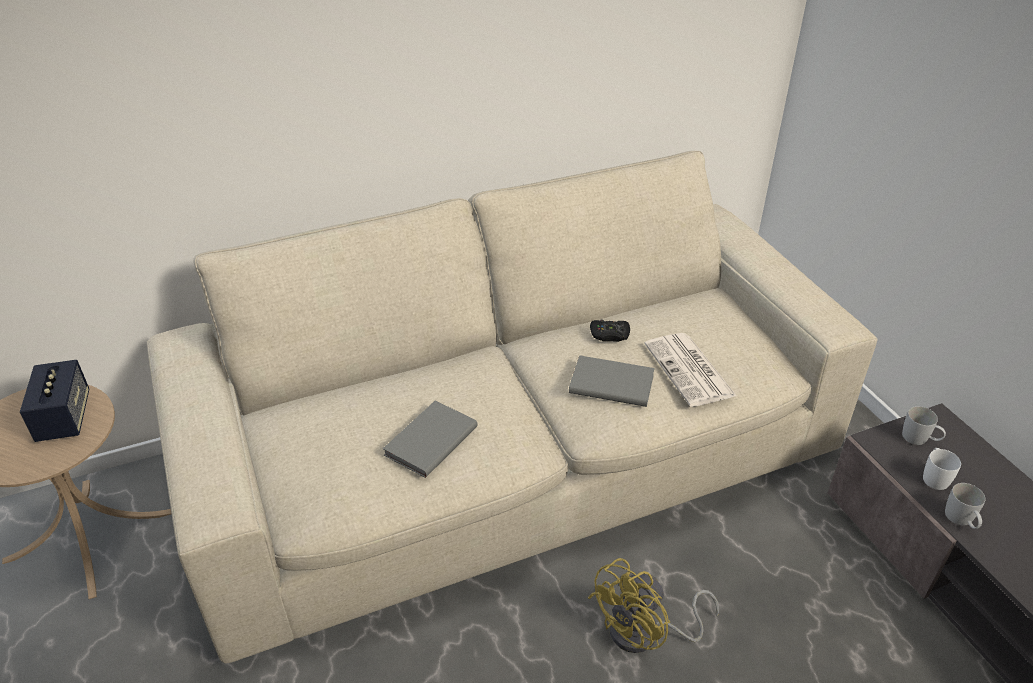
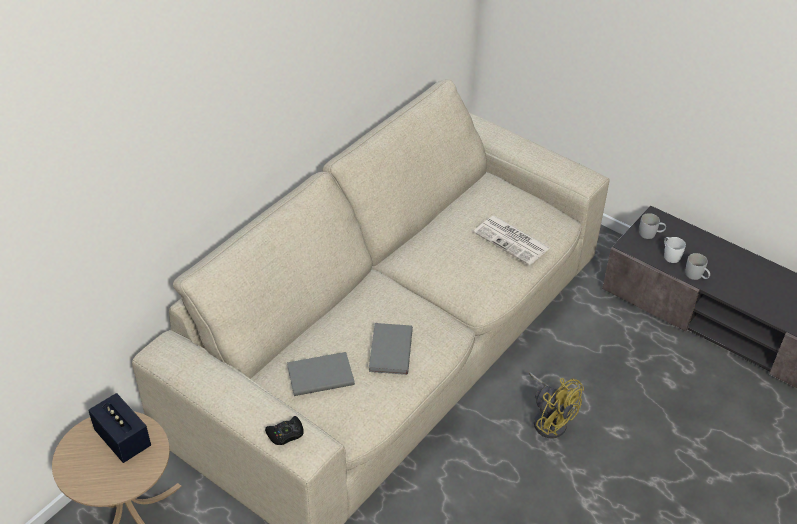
camera: 30 degrees left, 5 degrees up
grey book [569,355,655,407] -> grey book moved to [287,352,355,396]
yellow fan [588,558,719,653] -> yellow fan turned 60 degrees counterclockwise [529,372,584,438]
black game controller [590,319,630,342] -> black game controller moved to [265,416,304,445]

